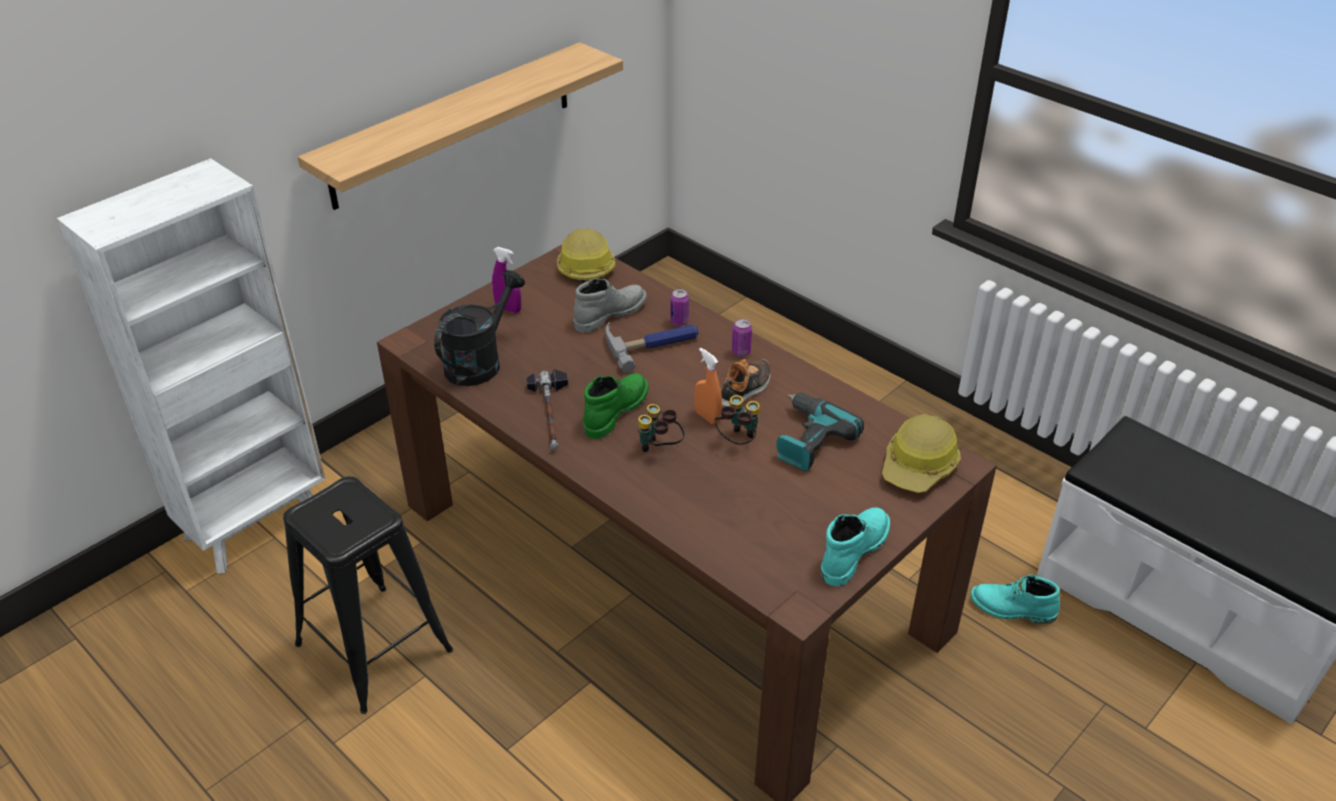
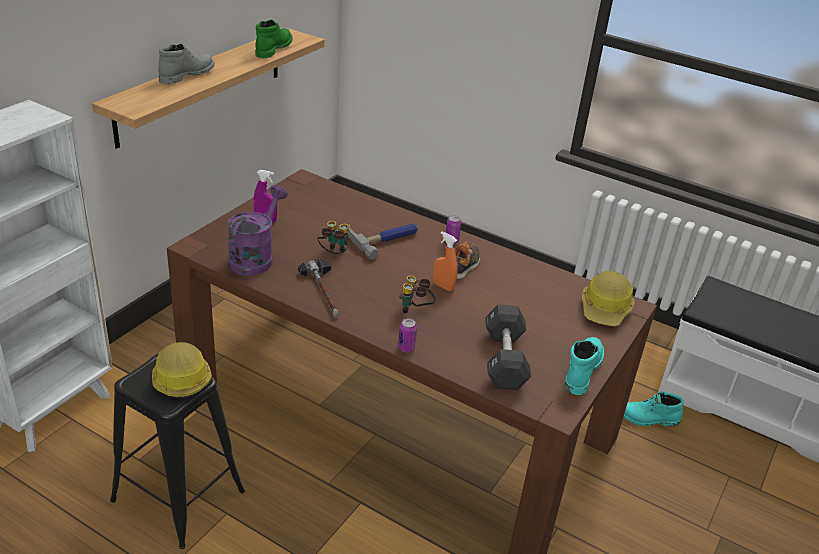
camera: 15 degrees left, 5 degrees down
black watering can [434,270,525,386] -> purple watering can [228,185,288,276]
hard hat [557,228,616,283] -> hard hat moved to [152,342,212,399]
grey boot [573,278,647,333] -> grey boot moved to [158,43,215,84]
green boot [583,373,648,439] -> green boot moved to [255,20,293,58]
can [670,289,689,326] -> can moved to [398,318,417,352]
binoculars [715,395,760,445] -> binoculars moved to [317,221,349,254]
power drill [776,392,864,471] -> none
none -> black dumbbell [485,304,531,390]

